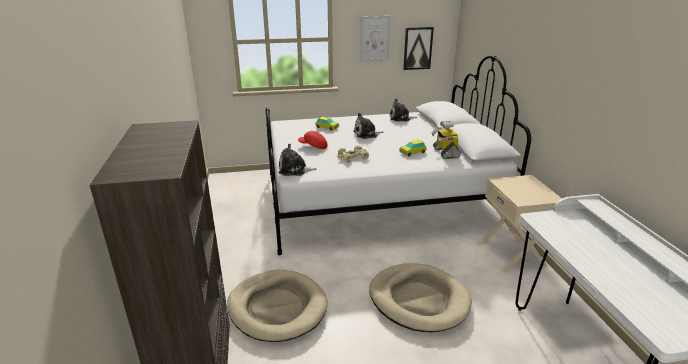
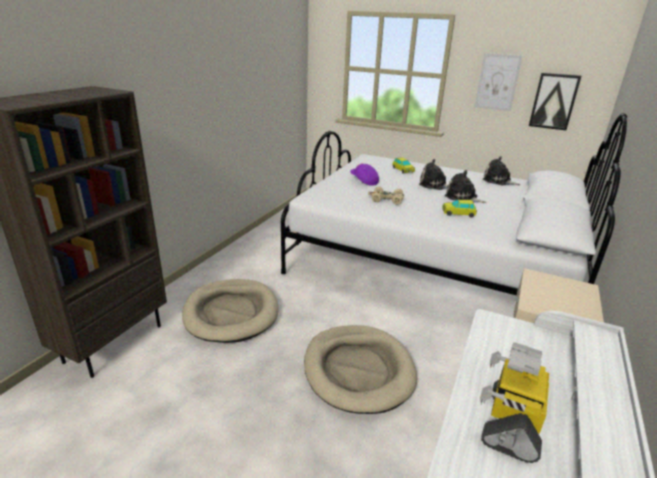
camera: 35 degrees right, 0 degrees up
plush toy [279,144,317,176] -> plush toy moved to [445,170,486,203]
red cap [298,131,327,149] -> purple cap [350,163,379,186]
toy robot [432,121,461,159] -> toy robot moved to [480,342,549,463]

